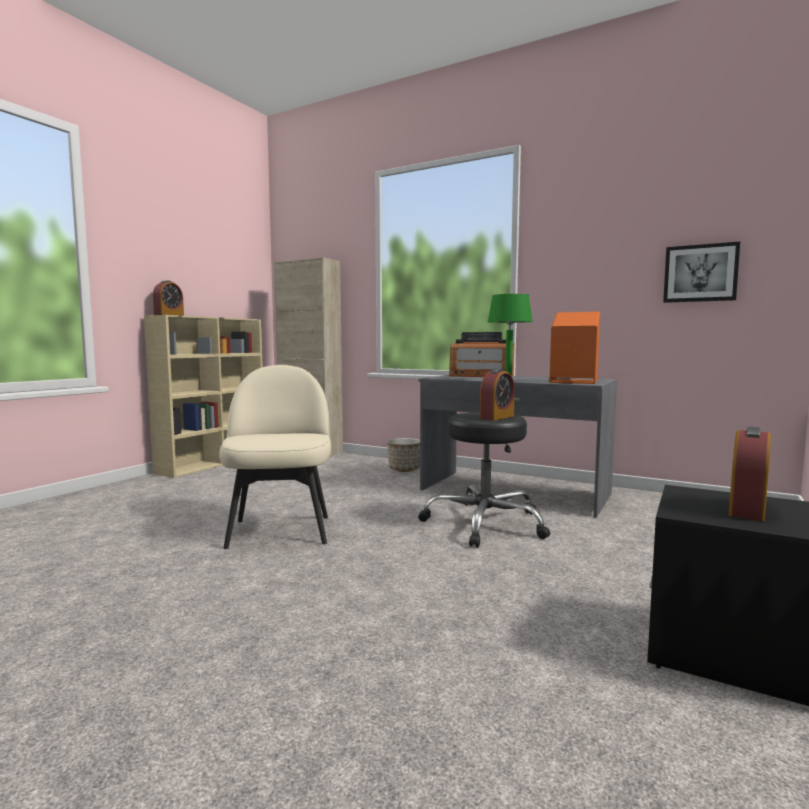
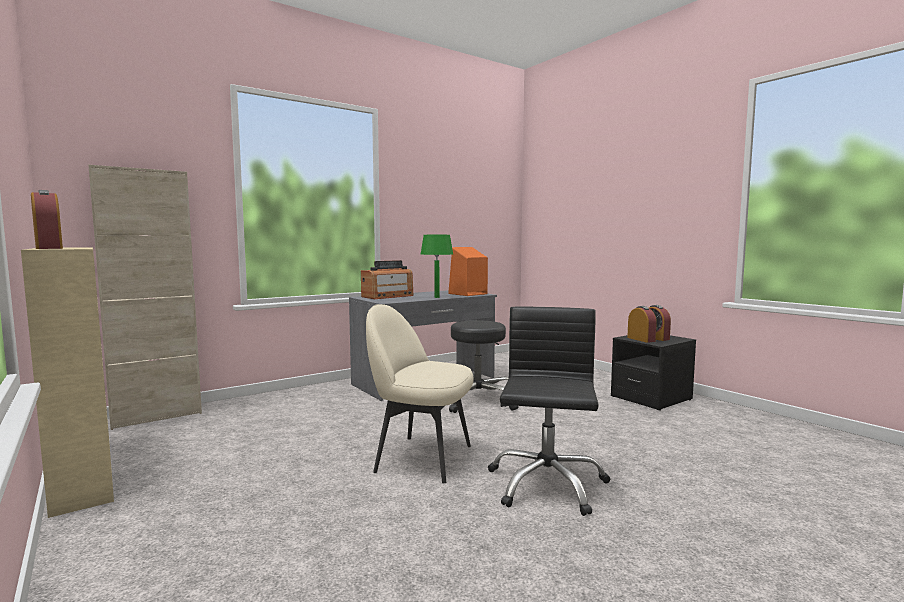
camera: 65 degrees left, 0 degrees up
planter [387,438,420,472] -> none
alarm clock [480,368,515,421] -> alarm clock moved to [627,306,657,343]
picture [663,242,740,303] -> none
none -> black office chair [488,307,610,516]

